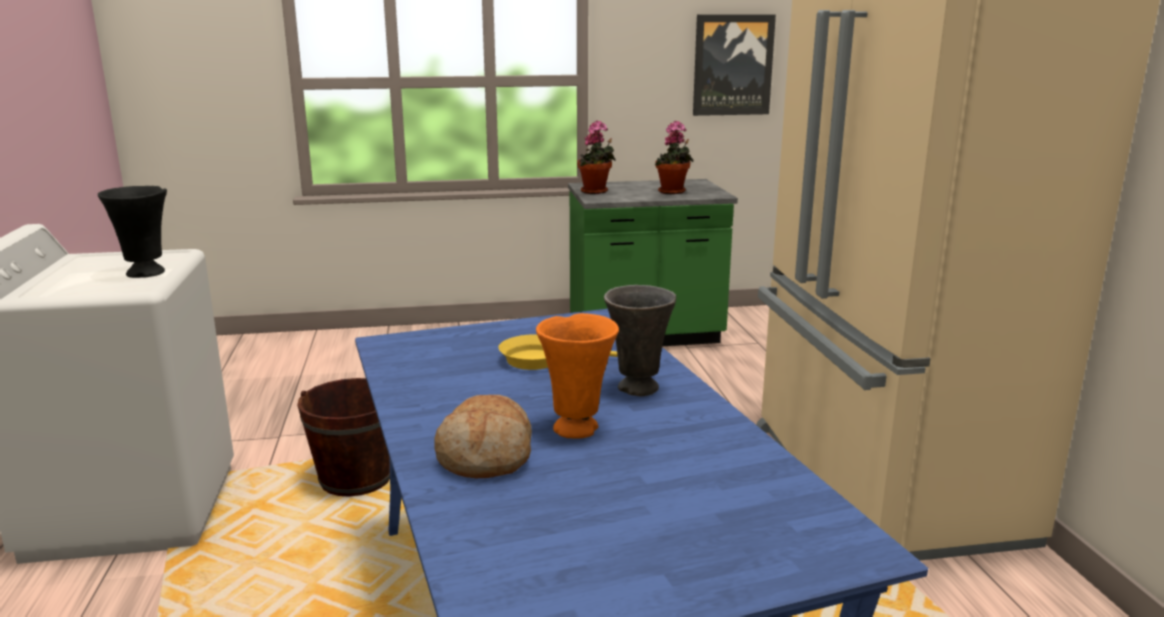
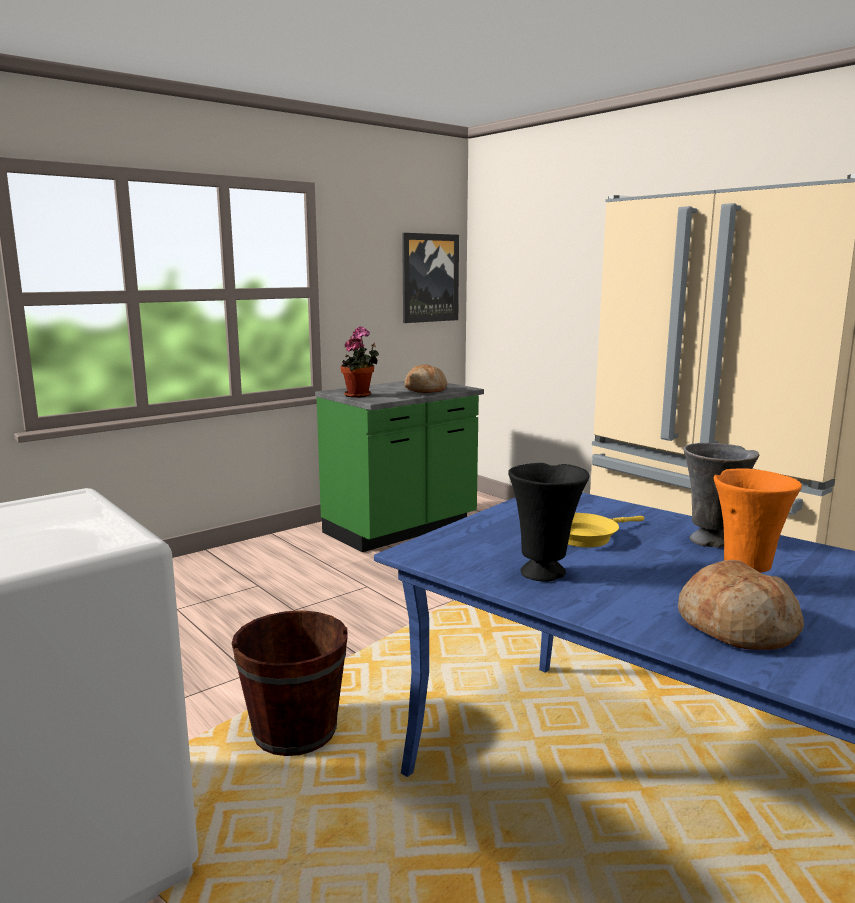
camera: 30 degrees left, 5 degrees down
black vase [98,186,167,278] -> black vase moved to [508,463,590,582]
potted plant [655,121,694,195] -> bread [404,364,447,393]

